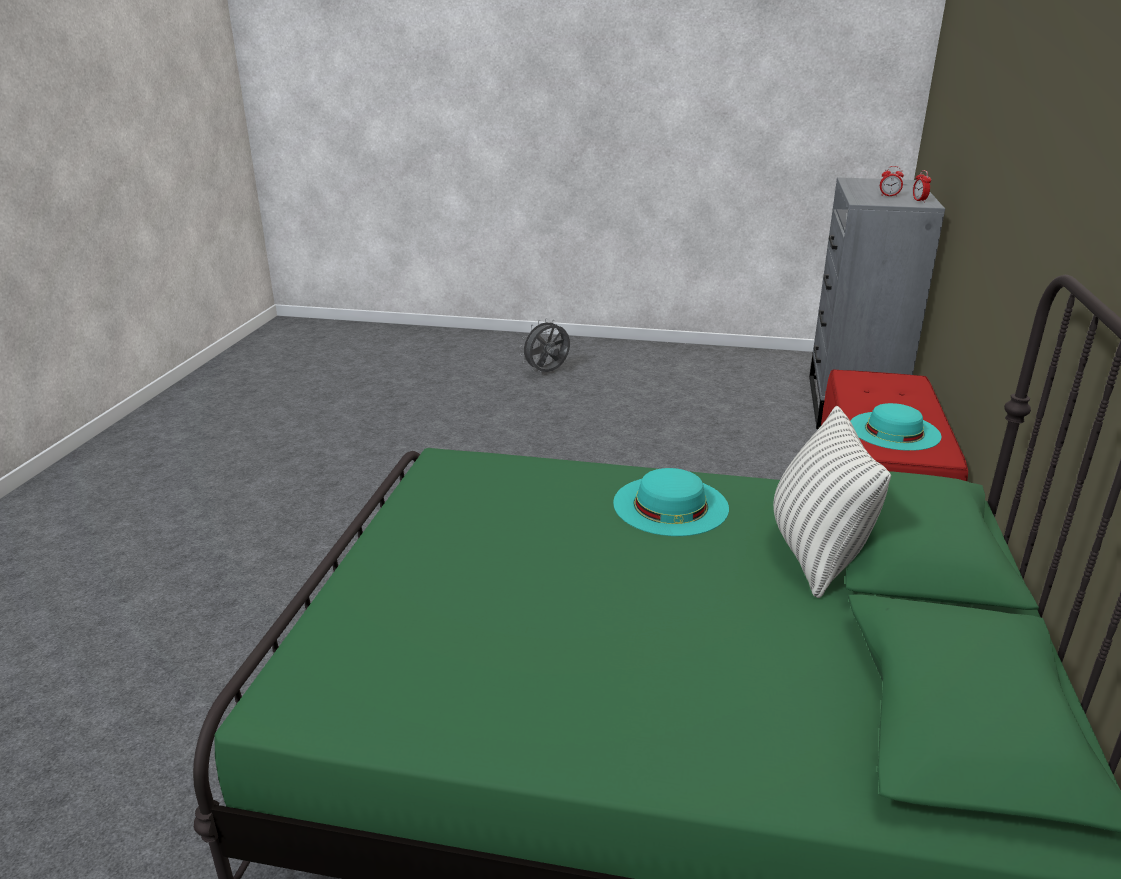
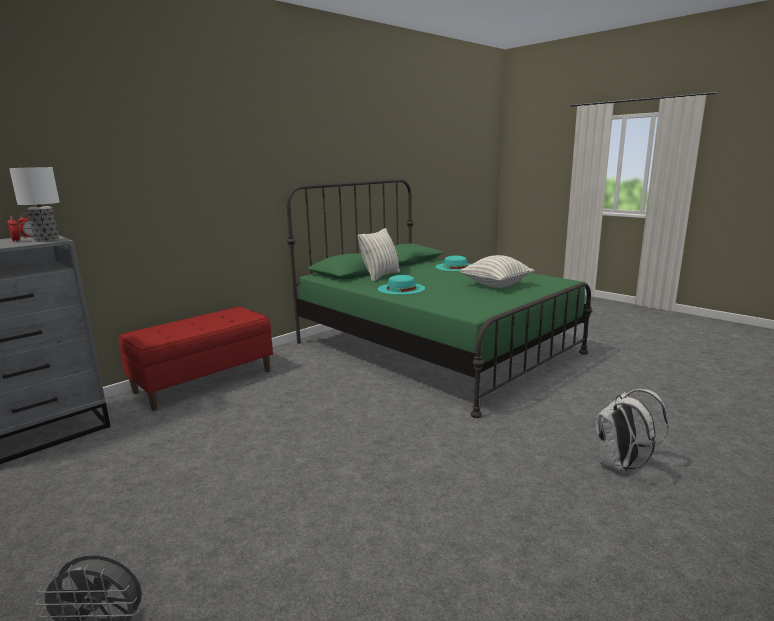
camera: 145 degrees left, 10 degrees down
turquoise hat [850,403,942,451] -> turquoise hat moved to [435,256,471,271]
none -> table lamp [9,167,60,242]
none -> pillow [459,255,534,288]
none -> white backpack [596,389,669,472]

